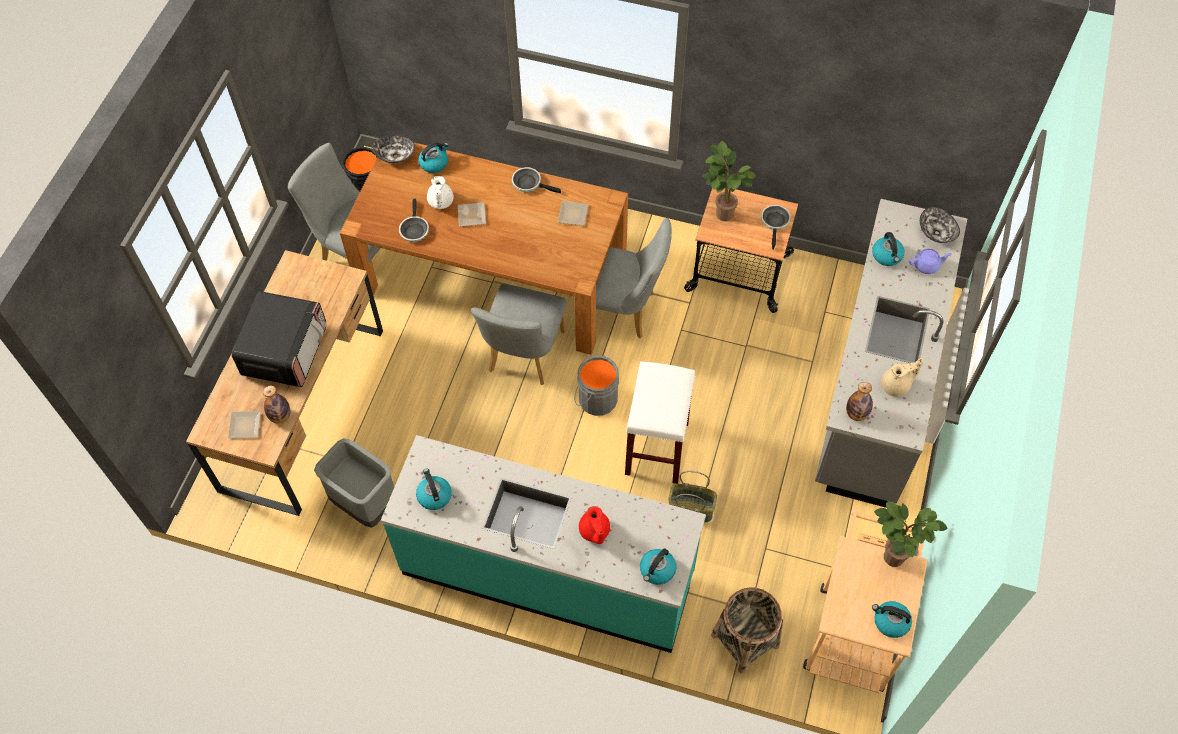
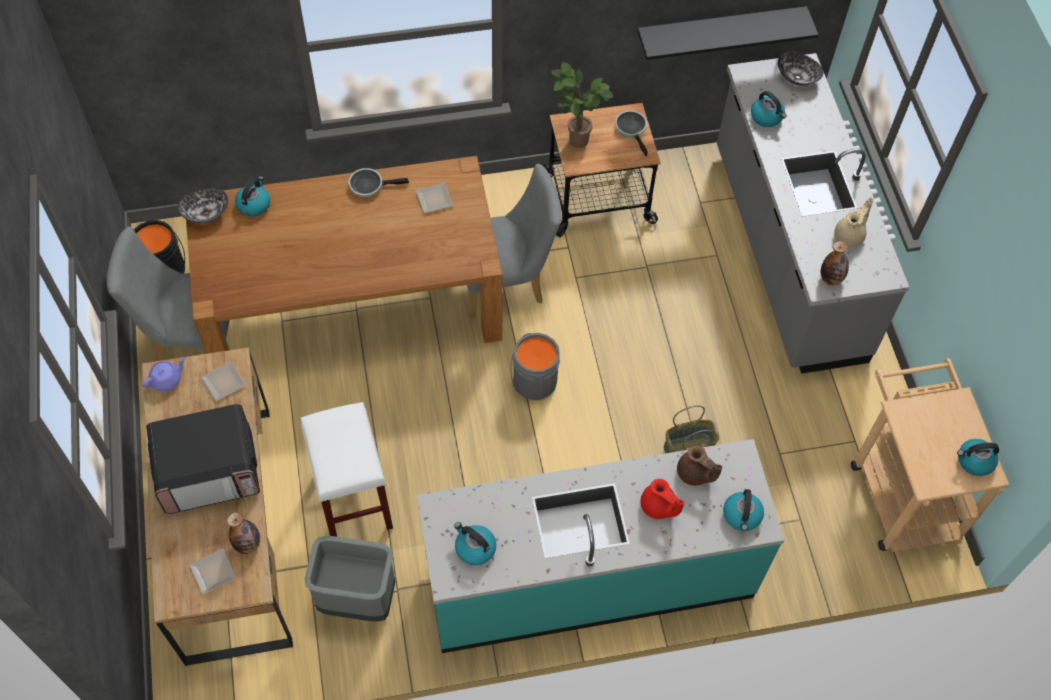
camera: 30 degrees left, 0 degrees up
microwave [232,291,327,387] -> microwave turned 90 degrees clockwise [146,404,260,514]
frying pan [399,199,429,242] -> none
white teapot [427,176,453,209] -> none
plate [458,203,486,226] -> plate moved to [201,361,246,401]
grey chair [471,284,566,385] -> none
white stool [625,361,695,484] -> white stool moved to [300,402,393,536]
basket [711,587,783,674] -> none
potted plant [874,501,948,567] -> none
purple teapot [909,249,952,274] -> purple teapot moved to [142,357,186,391]
none -> black shelf [637,6,819,60]
none -> brown teapot [677,446,722,486]

